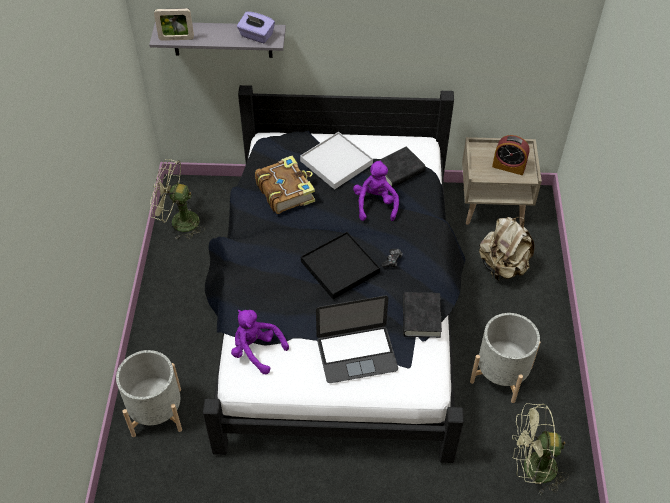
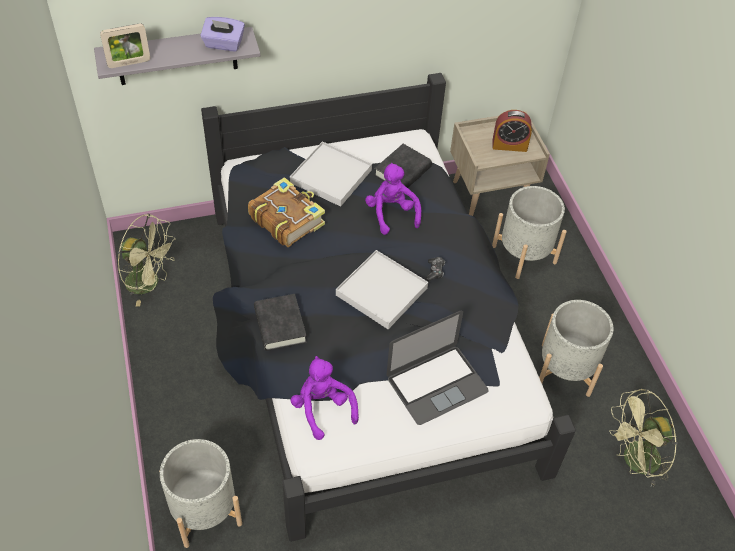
camera: 20 degrees left, 0 degrees up
green fan [150,159,205,240] -> green fan turned 150 degrees counterclockwise [118,214,176,306]
purple plush toy [231,310,289,374] -> purple plush toy turned 45 degrees clockwise [290,356,359,440]
black tray [301,232,380,299] -> white tray [336,250,428,329]
black book [403,292,442,338] -> black book moved to [254,294,307,351]
beige backpack [479,217,534,280] -> grey planter [492,186,567,279]

